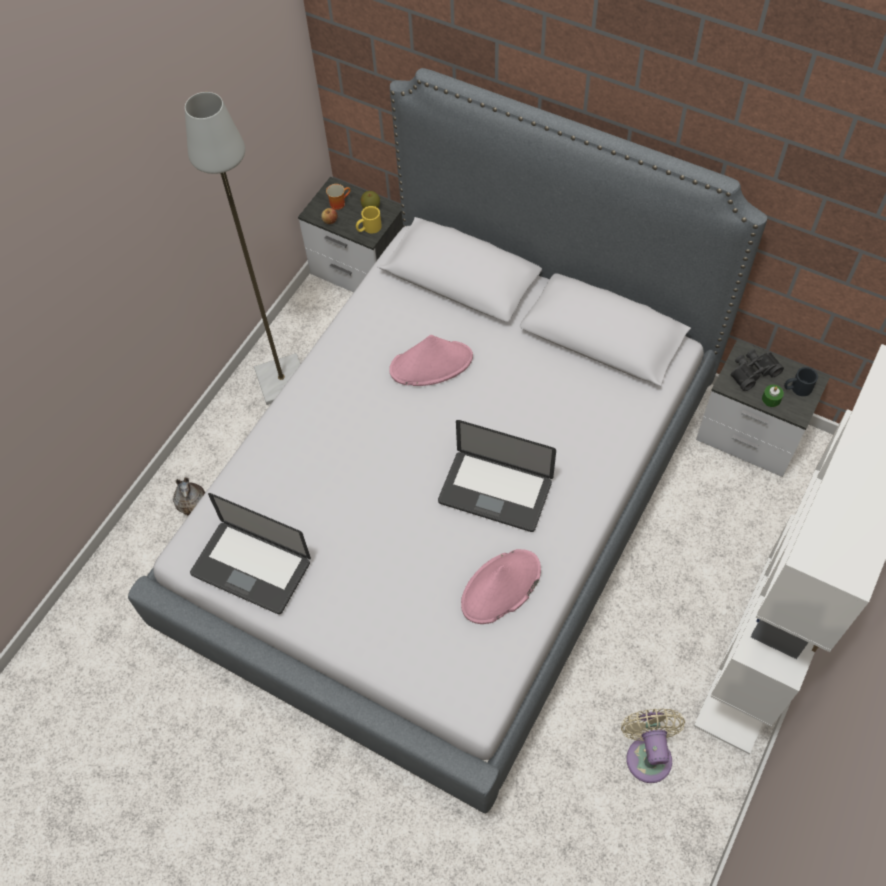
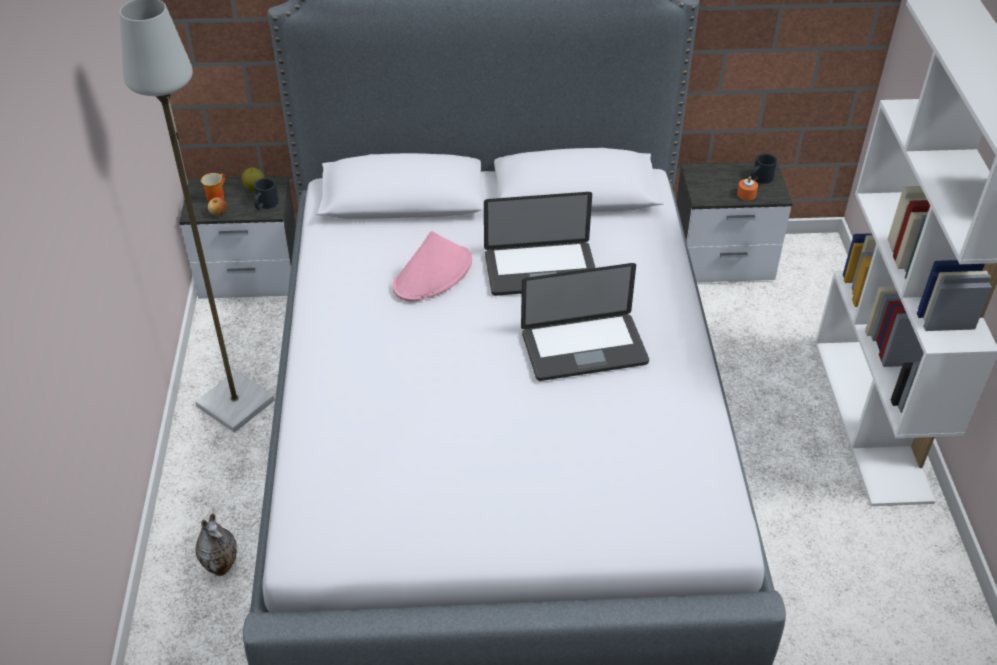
camera: 35 degrees left, 15 degrees down
laptop [190,493,311,614] -> laptop moved to [484,192,595,296]
yellow mug [356,206,382,234] -> black mug [254,178,279,210]
pink hat [461,549,541,624] -> none
beige fan [621,708,685,783] -> none
black binoculars [731,349,784,391] -> none
green candle [762,385,784,407] -> orange candle [737,176,758,200]

